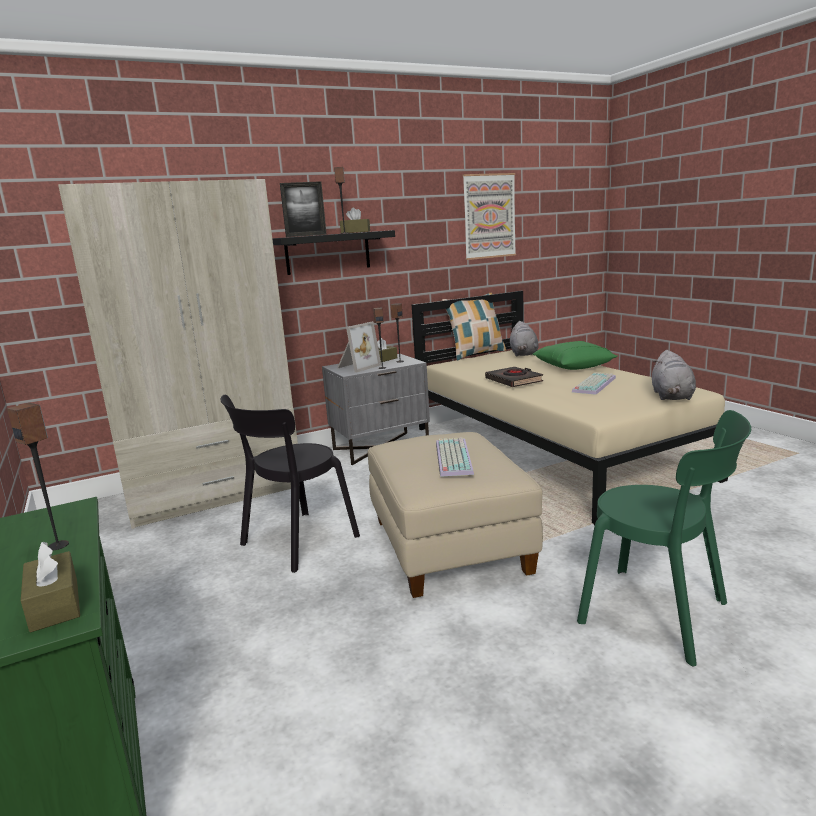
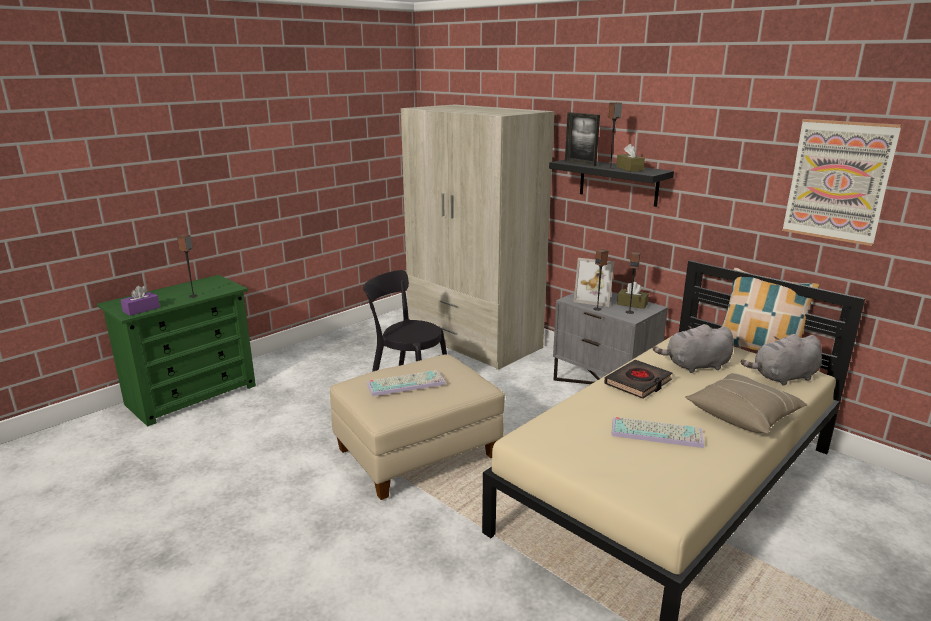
camera: 70 degrees right, 5 degrees up
brown tissue box [21,542,80,632] -> purple tissue box [121,285,160,316]
green pillow [533,341,618,370] -> beige pillow [685,373,808,434]
green chair [577,410,751,666] -> none
grey plush toy [652,350,696,400] -> grey plush toy moved to [653,324,734,373]

